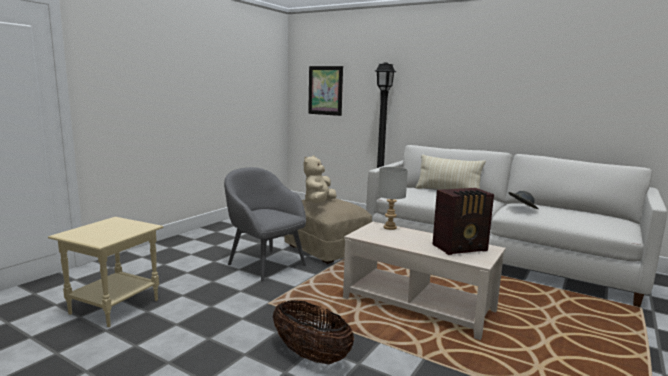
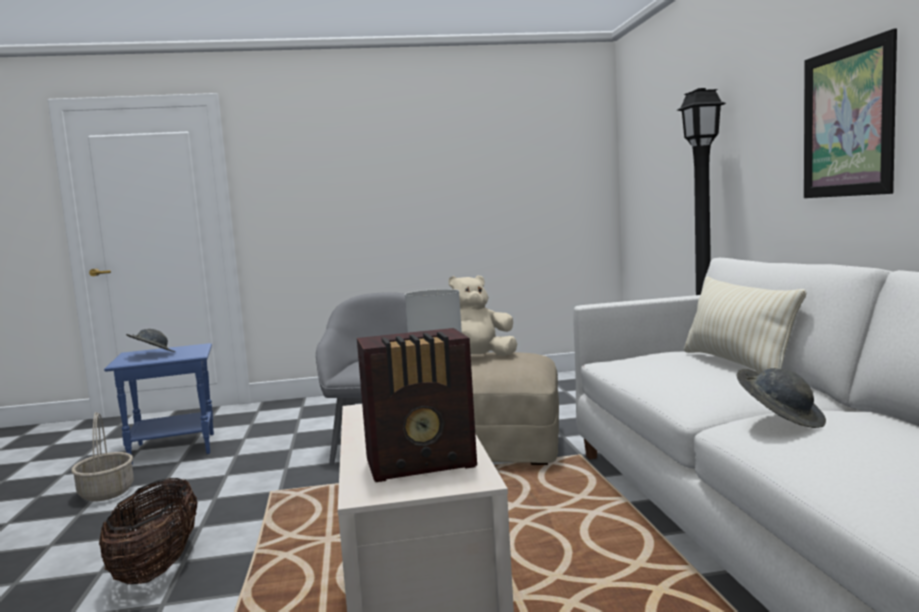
camera: 50 degrees right, 5 degrees down
beige side table [48,217,163,327] -> blue side table [104,343,214,465]
picture [308,66,343,116] -> picture moved to [804,29,897,198]
radio [432,188,494,255] -> radio turned 45 degrees counterclockwise [357,328,477,482]
none -> basket [71,412,134,501]
none -> grey hat [126,329,175,352]

